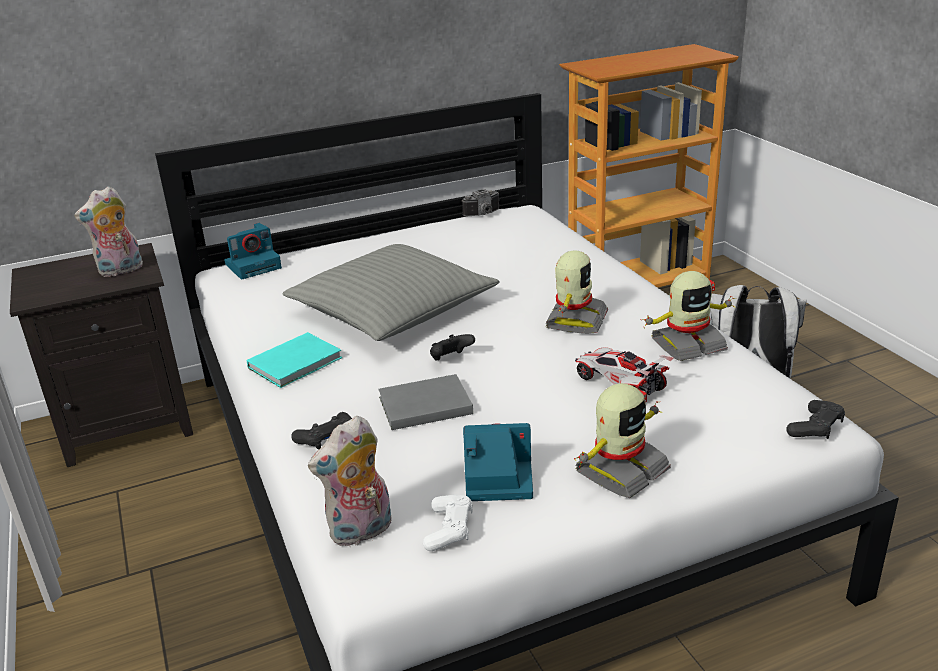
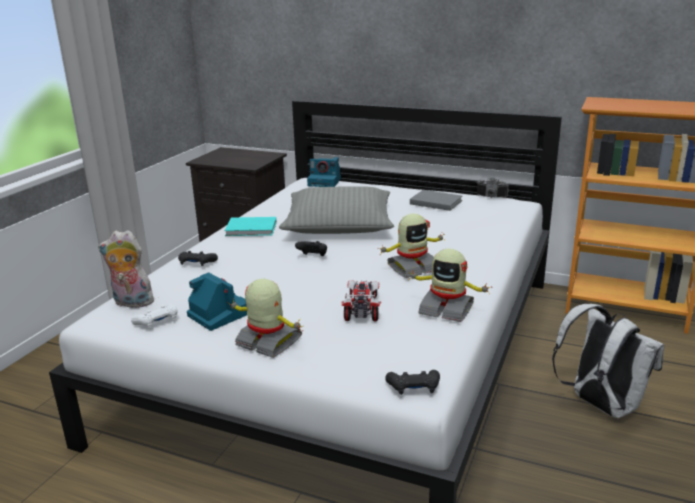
camera: 45 degrees right, 5 degrees down
plush toy [74,186,143,277] -> none
grey book [378,374,473,430] -> grey book moved to [410,190,462,211]
toy robot [574,383,671,498] -> toy robot turned 150 degrees counterclockwise [230,279,304,358]

